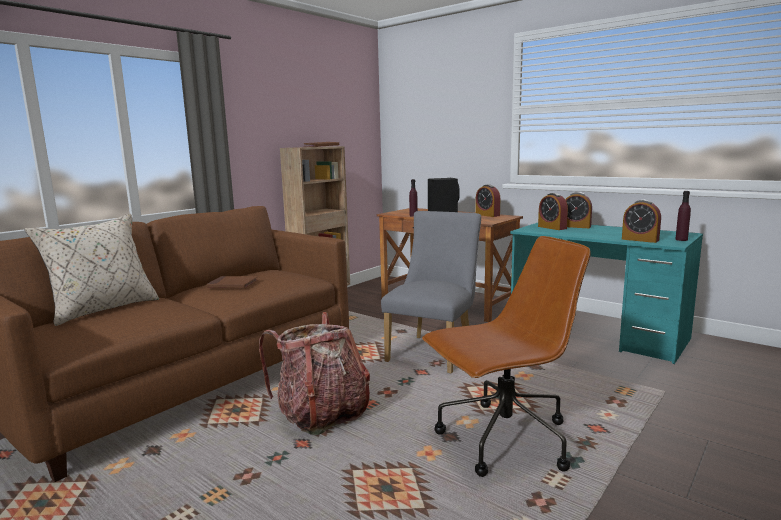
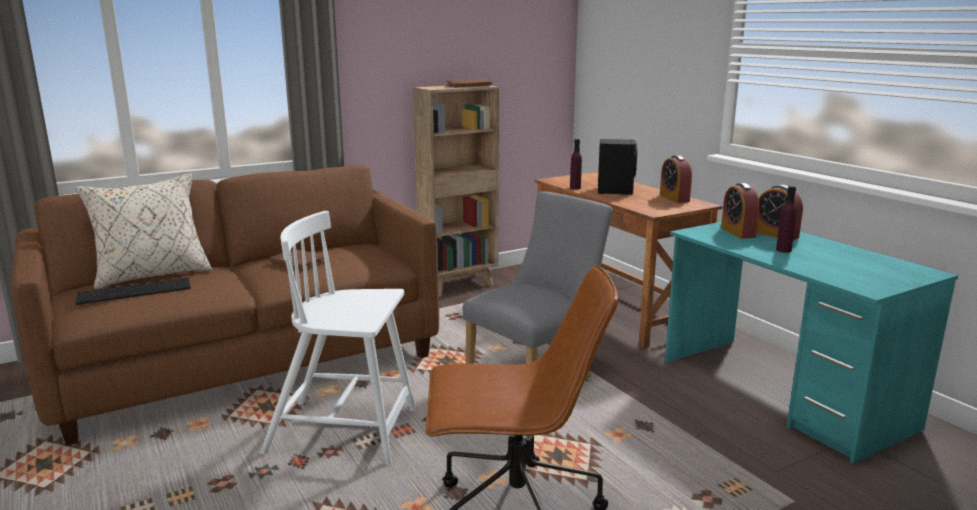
camera: 20 degrees right, 5 degrees up
backpack [259,312,370,435] -> white chair [260,211,416,465]
alarm clock [622,200,661,243] -> none
purple bottle [675,191,691,241] -> purple bottle moved to [776,186,797,253]
none -> keyboard [76,277,191,305]

